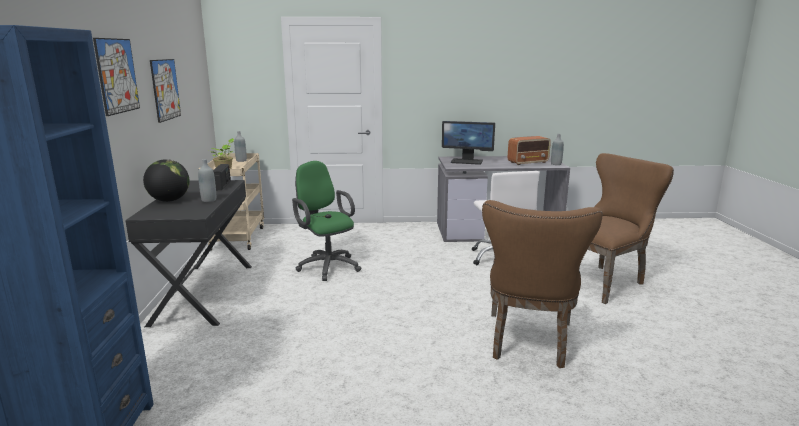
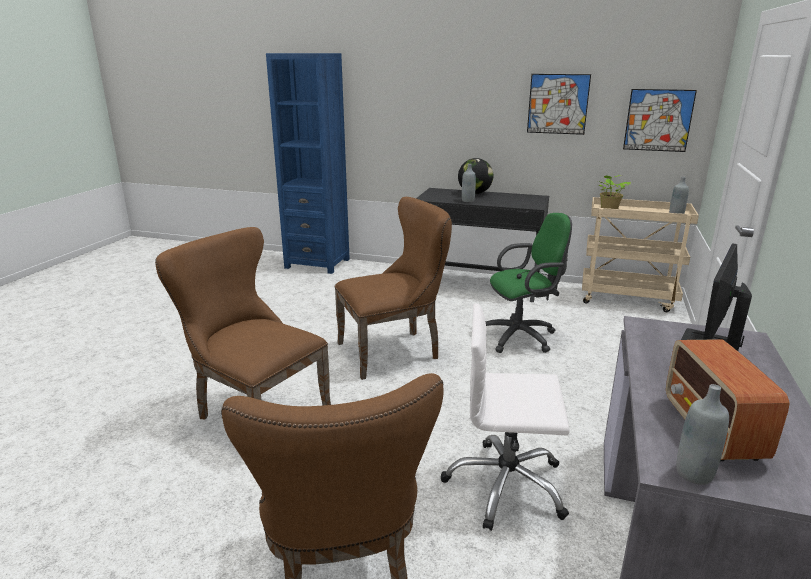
camera: 110 degrees right, 5 degrees up
picture [93,38,140,116] -> picture moved to [623,89,697,152]
radio [213,164,231,190] -> none
none -> brown chair [334,197,452,380]

